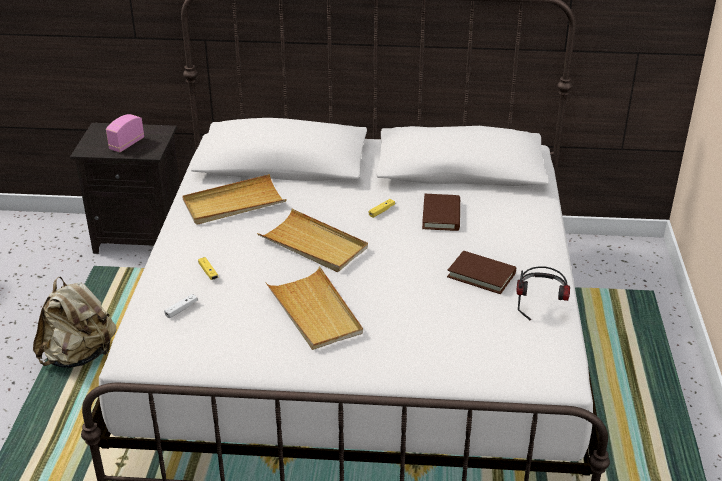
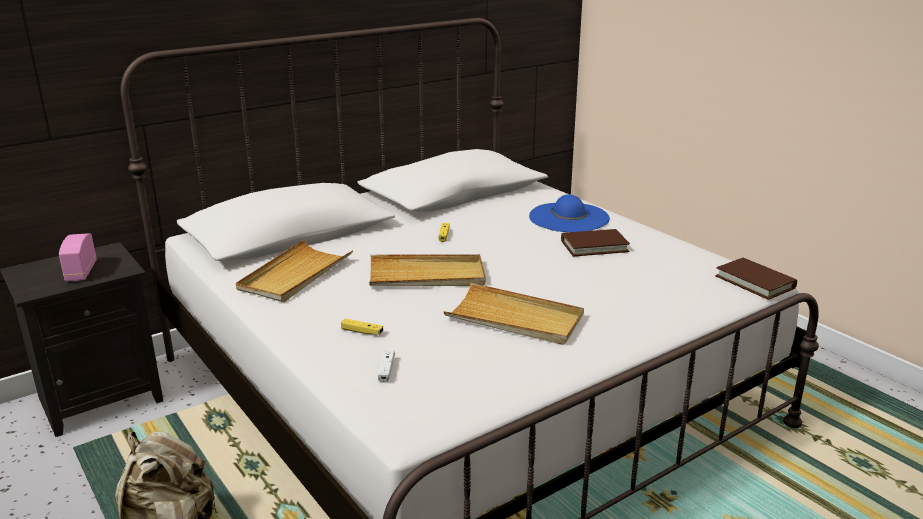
camera: 40 degrees left, 10 degrees down
brown book [422,194,460,231] -> brown book moved to [715,258,797,300]
headphones [516,266,570,320] -> none
none -> blue hat [529,194,610,232]

